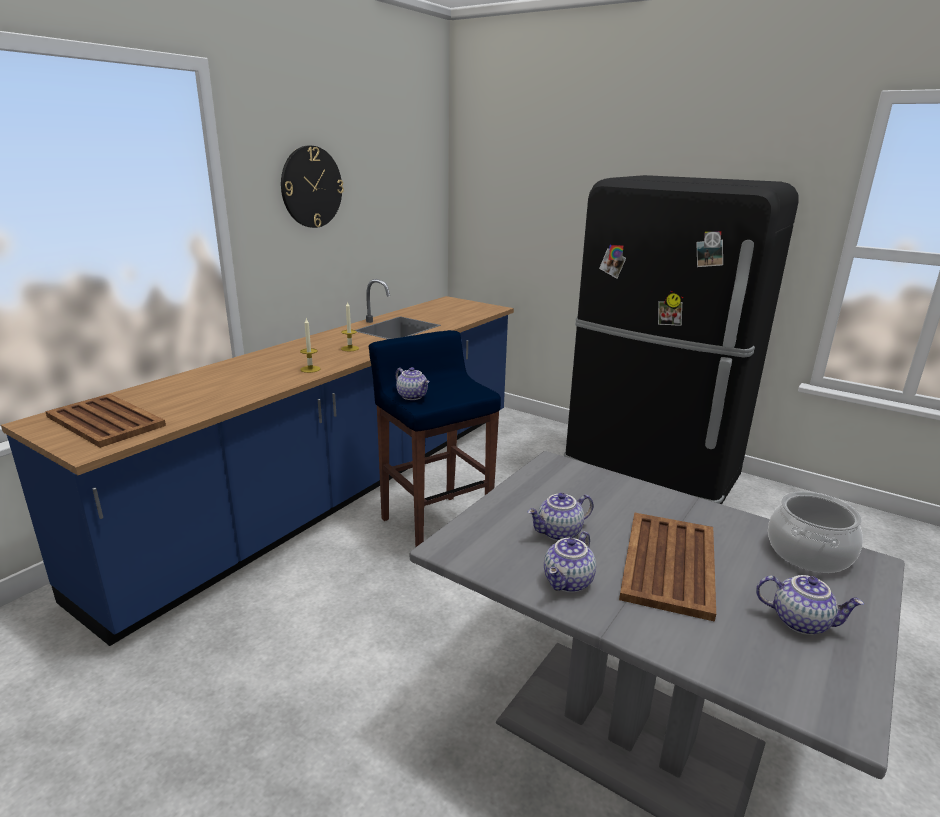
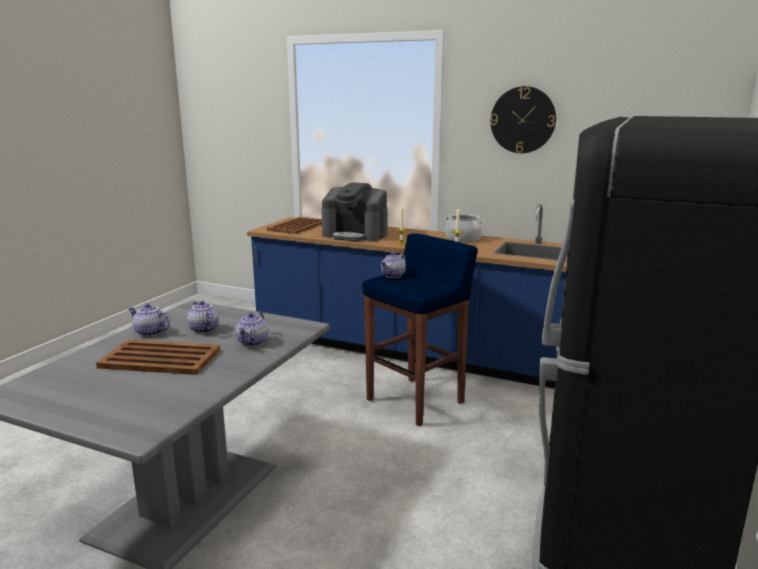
camera: 80 degrees right, 5 degrees down
teapot [756,575,864,635] -> teapot moved to [236,311,269,347]
cooking pot [768,491,863,573] -> cooking pot moved to [444,214,485,242]
none -> coffee machine [321,182,388,241]

